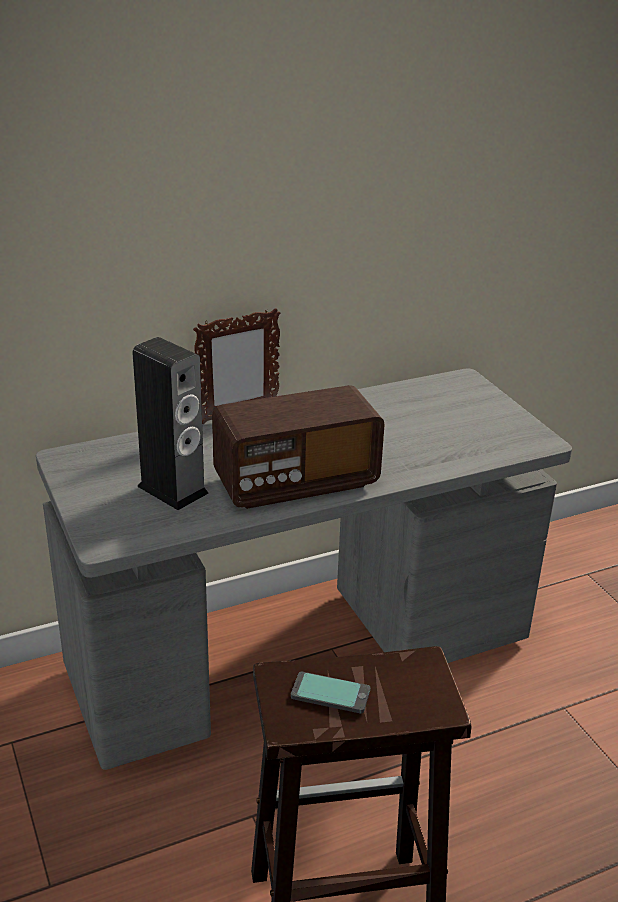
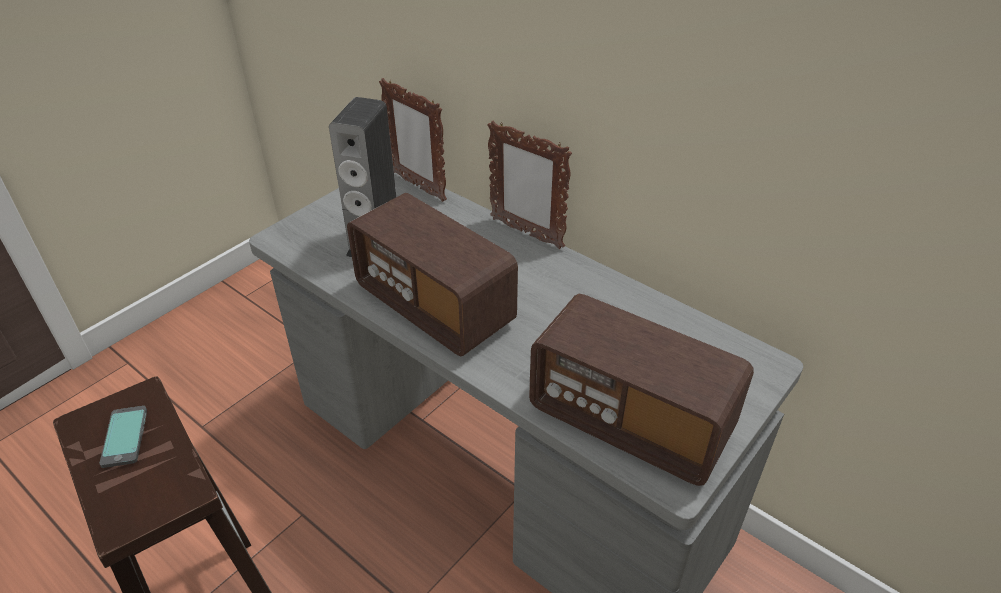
camera: 65 degrees right, 10 degrees up
none -> picture frame [379,78,447,202]
none -> radio [529,294,754,486]

